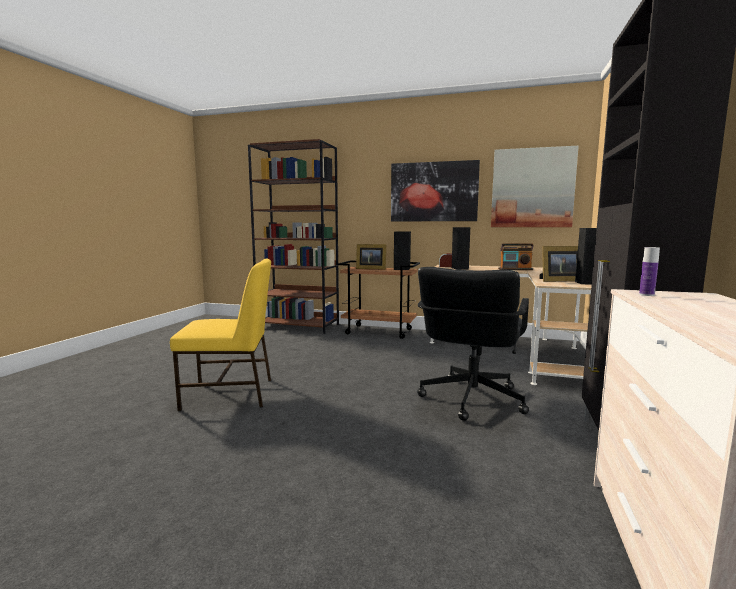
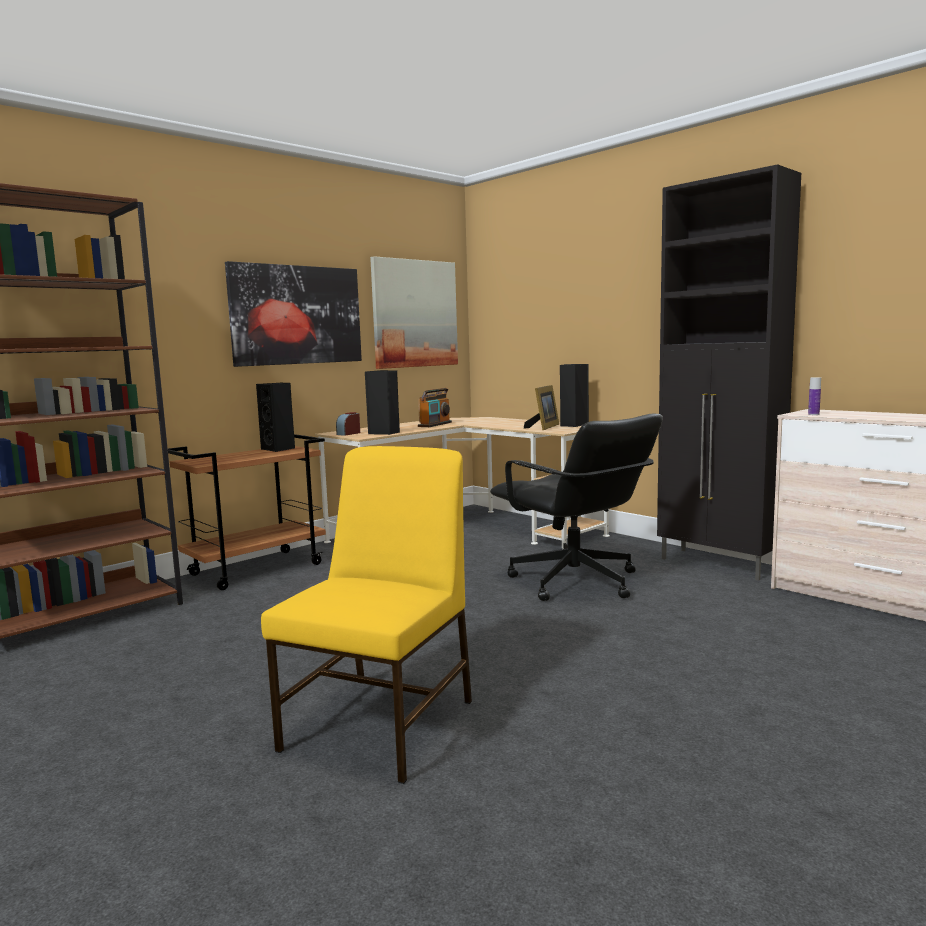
camera: 60 degrees left, 0 degrees up
picture frame [356,244,386,270] -> none

